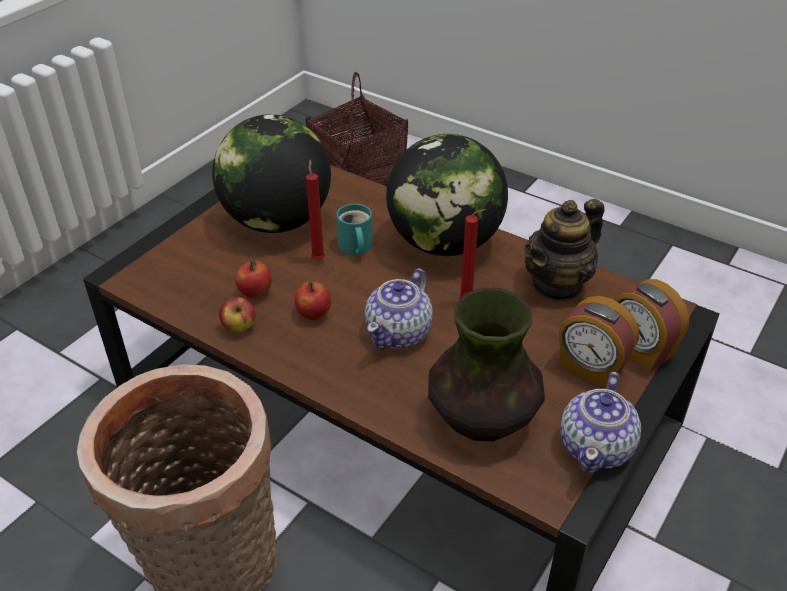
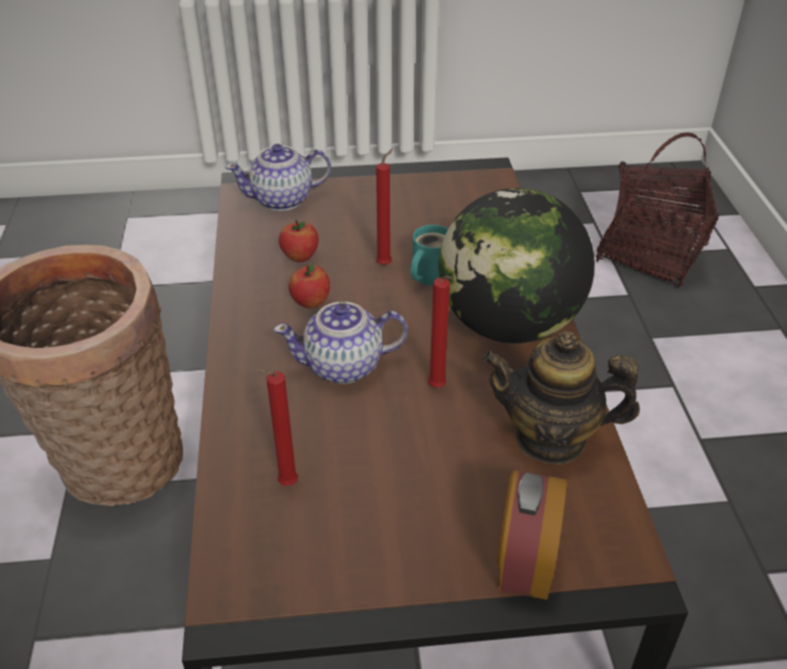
camera: 50 degrees right, 0 degrees up
globe [212,114,331,233] -> none
apple [219,297,256,333] -> none
vase [428,288,545,441] -> red candle [255,369,298,486]
alarm clock [559,296,639,388] -> none
teapot [560,372,641,472] -> teapot moved to [225,144,331,211]

